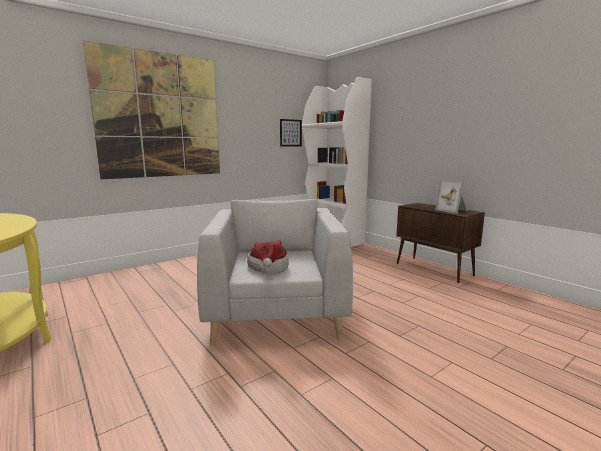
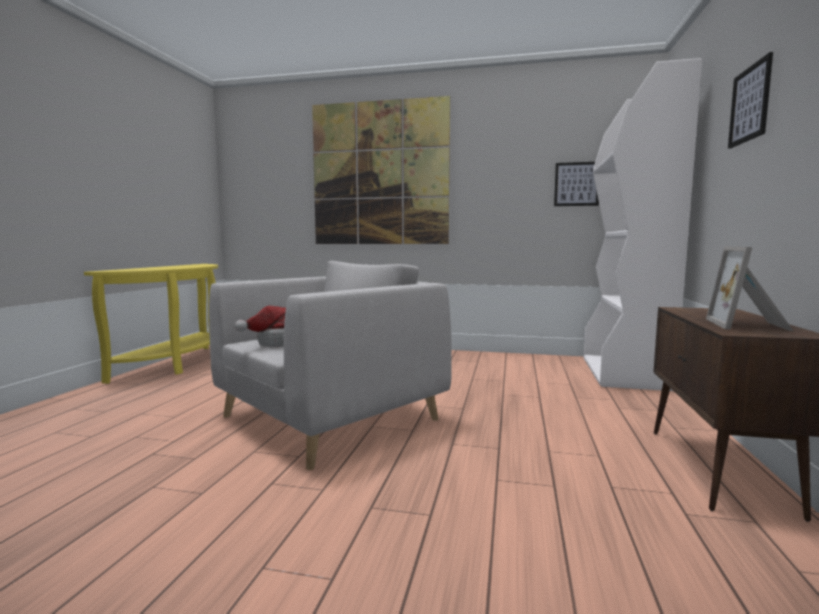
camera: 50 degrees right, 5 degrees down
none -> picture [728,52,773,149]

